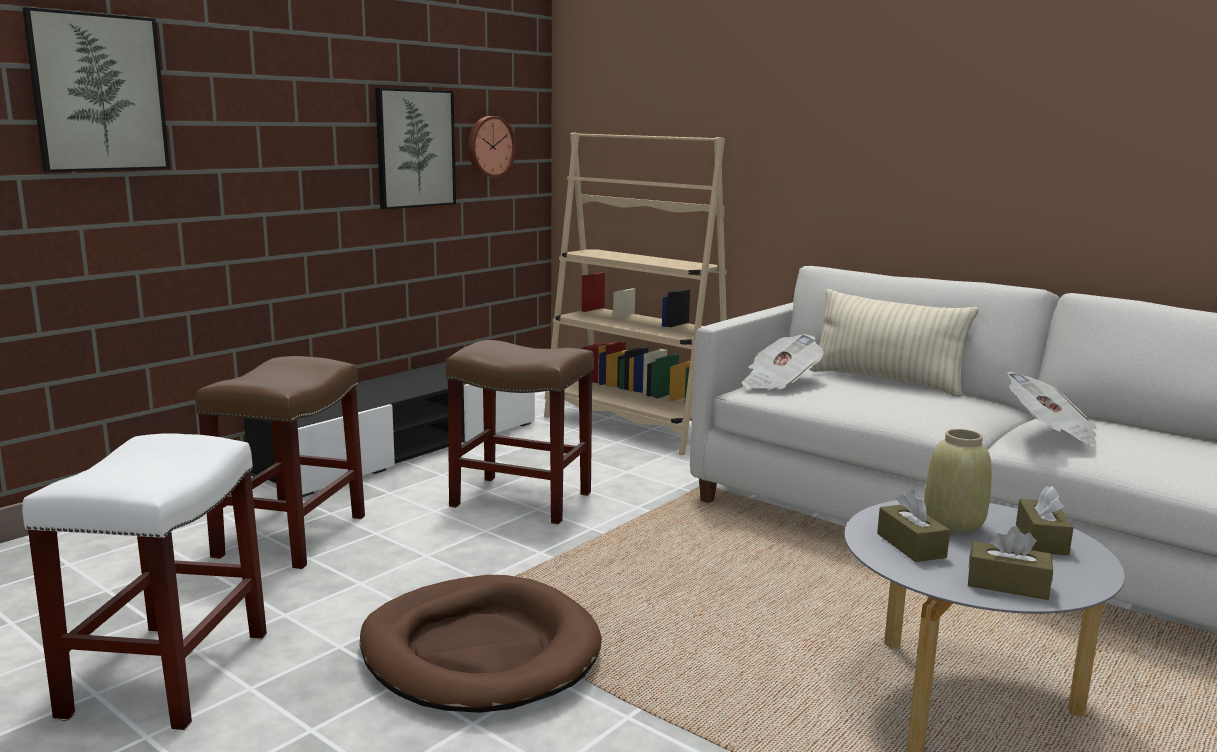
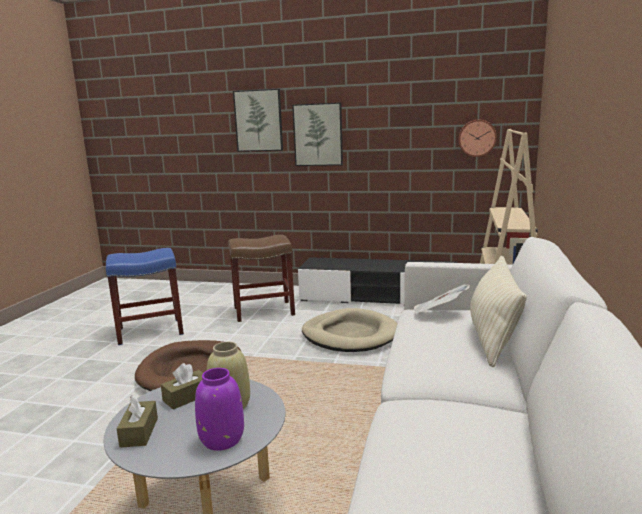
camera: 65 degrees right, 0 degrees up
white stool [22,433,267,730] -> blue stool [106,248,184,345]
picture [375,88,456,209] -> picture moved to [292,102,343,166]
brown stool [446,340,594,524] -> beige dog bed [302,308,398,352]
newspaper [1007,371,1097,447] -> none
brown tissue box [1016,486,1073,555] -> purple vase [195,368,244,451]

